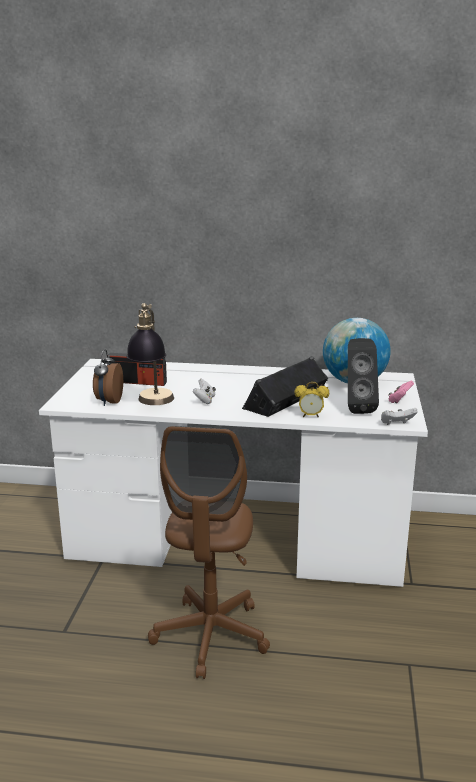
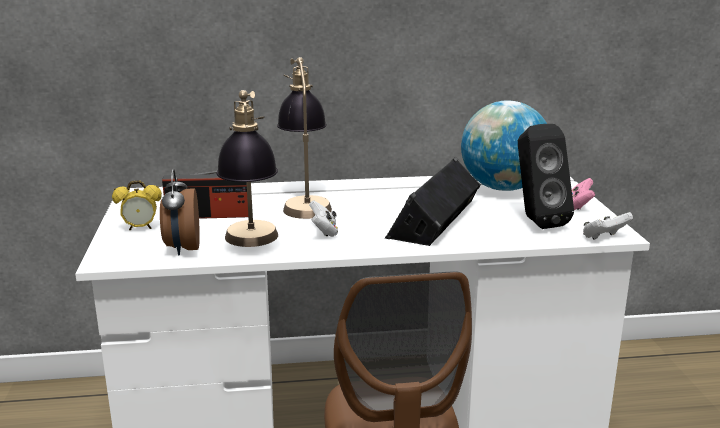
camera: 15 degrees left, 0 degrees up
alarm clock [295,382,329,418] -> alarm clock moved to [112,180,162,230]
none -> table lamp [277,57,332,219]

